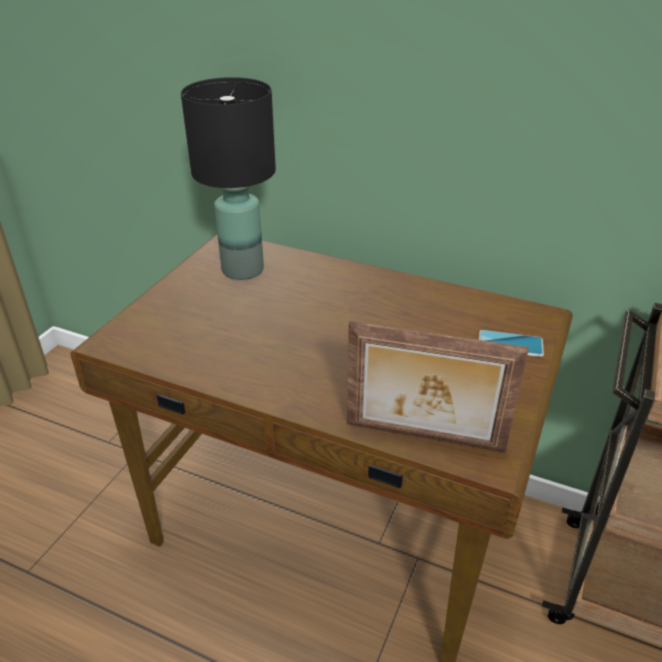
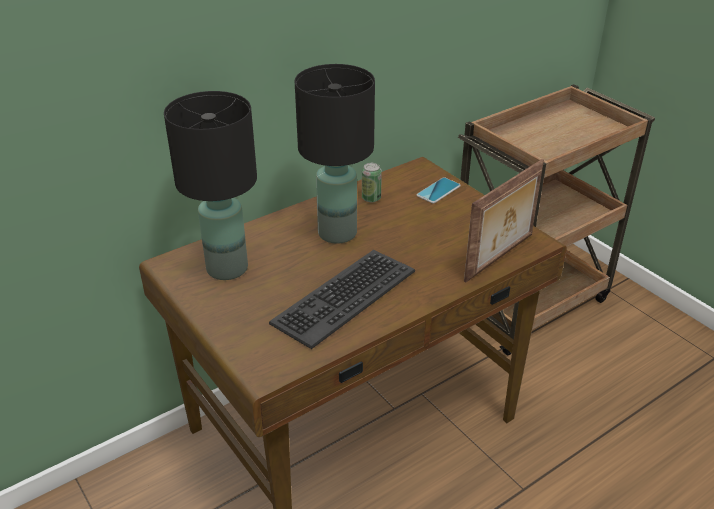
camera: 60 degrees left, 0 degrees up
none -> keyboard [269,250,415,349]
none -> black table lamp [295,64,375,244]
none -> can [362,163,382,202]

